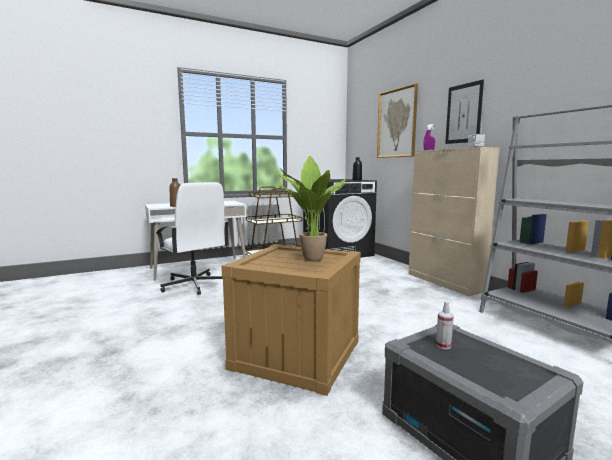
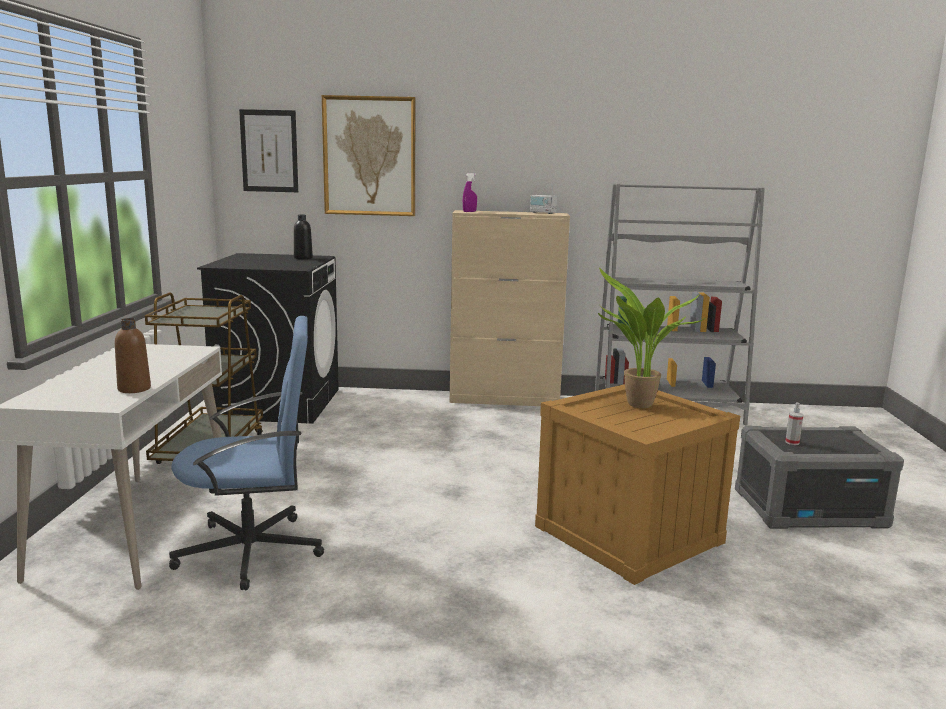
camera: 60 degrees left, 5 degrees up
white office chair [156,182,229,295] -> blue office chair [169,316,324,590]
picture [445,79,484,144] -> picture moved to [239,109,298,192]

